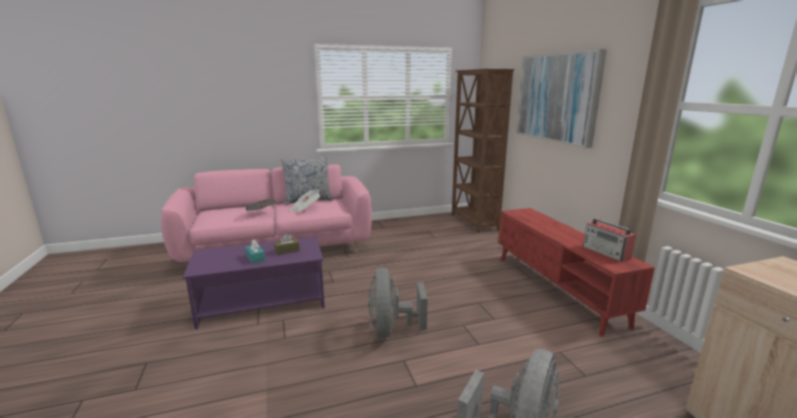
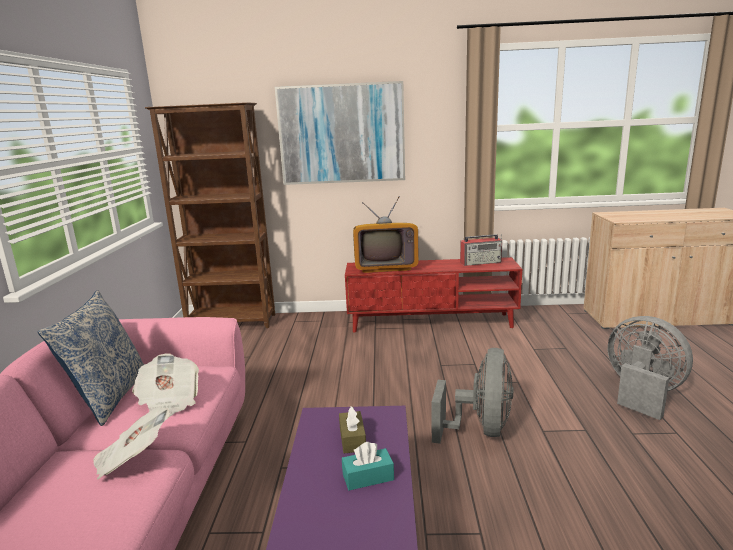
camera: 70 degrees left, 0 degrees up
grey fan [368,267,428,338] -> grey fan turned 90 degrees counterclockwise [432,348,513,444]
none -> television [353,196,419,273]

